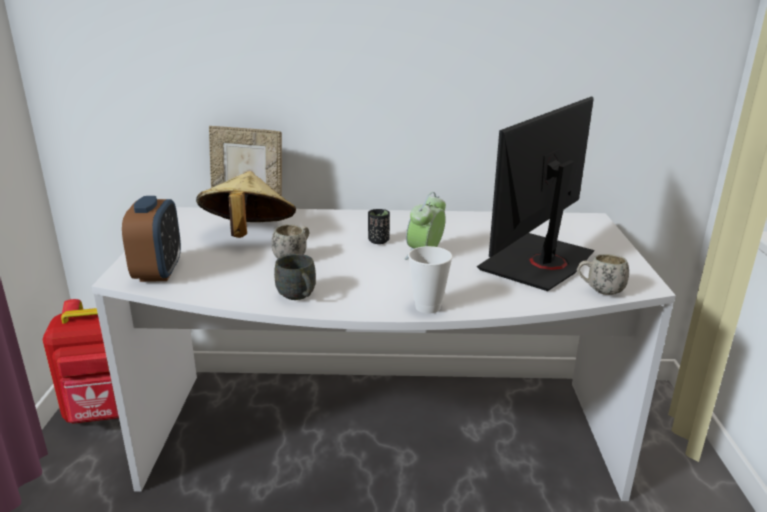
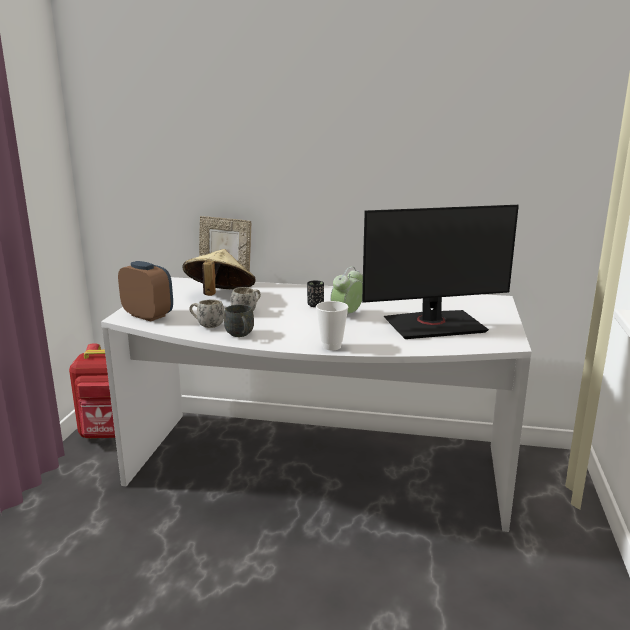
camera: 10 degrees right, 5 degrees down
alarm clock [122,196,181,282] -> alarm clock turned 60 degrees counterclockwise [118,261,173,322]
monitor [477,97,595,291] -> monitor turned 150 degrees counterclockwise [362,205,519,339]
white mug [576,254,629,295] -> white mug moved to [189,300,224,328]

